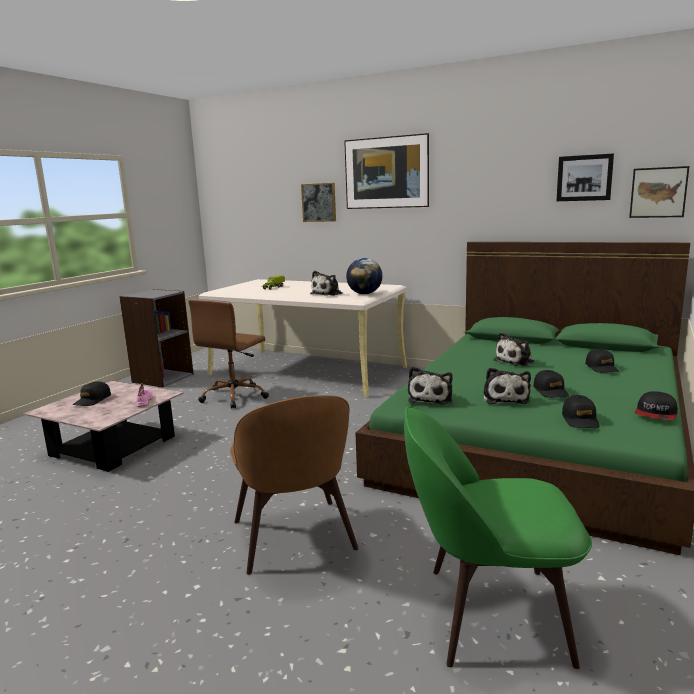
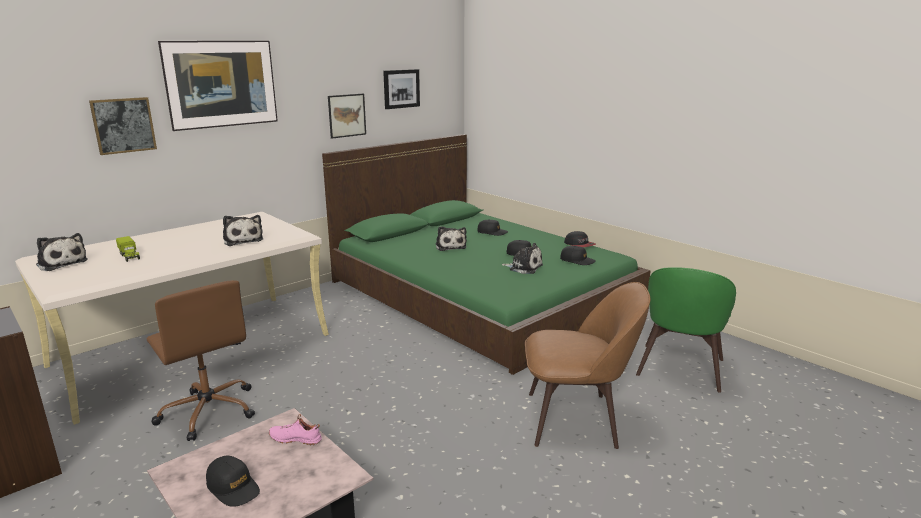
camera: 70 degrees left, 5 degrees up
globe [346,258,383,294] -> none
plush toy [408,367,453,405] -> plush toy moved to [36,233,87,271]
picture [629,166,689,218] -> picture moved to [328,94,366,139]

